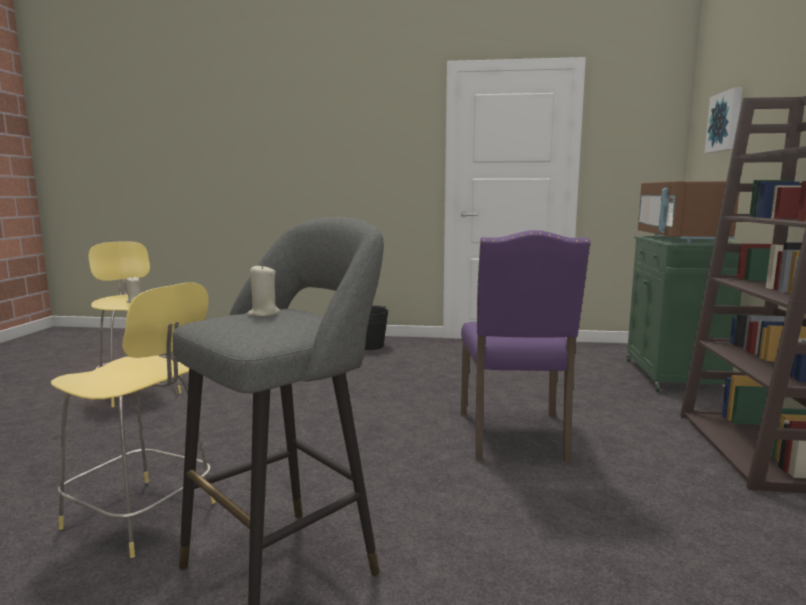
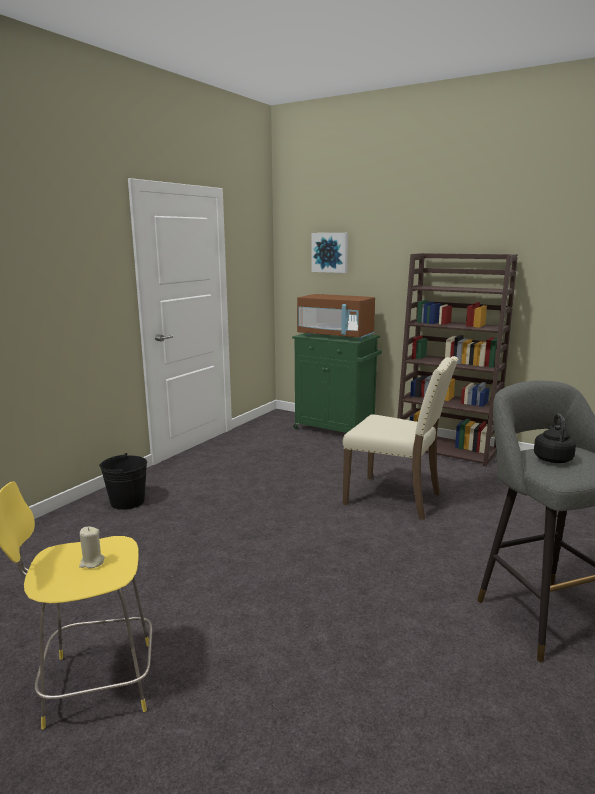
camera: 65 degrees left, 5 degrees up
yellow stool [51,282,216,558] -> none
beige candle [247,264,280,317] -> black kettle [534,414,576,463]
purple chair [461,230,591,463] -> beige chair [343,356,459,520]

